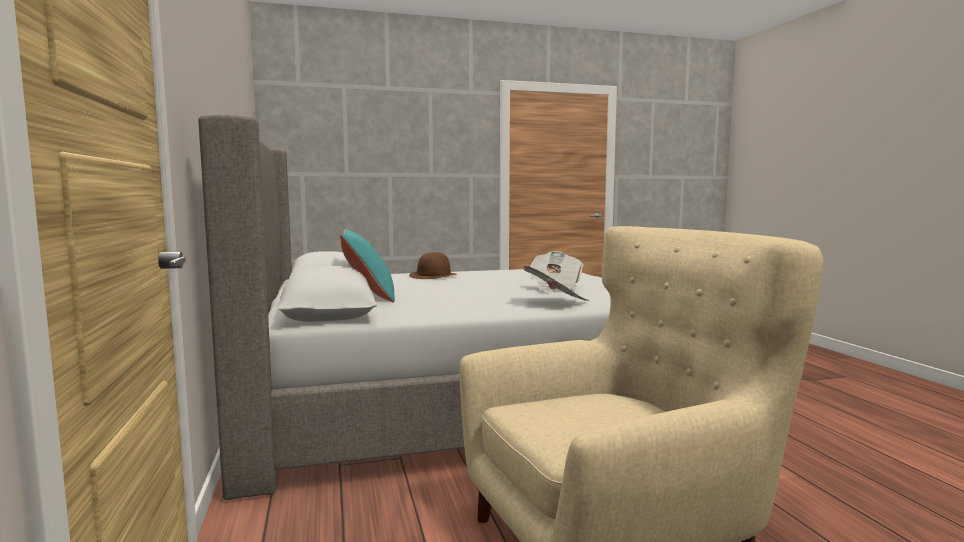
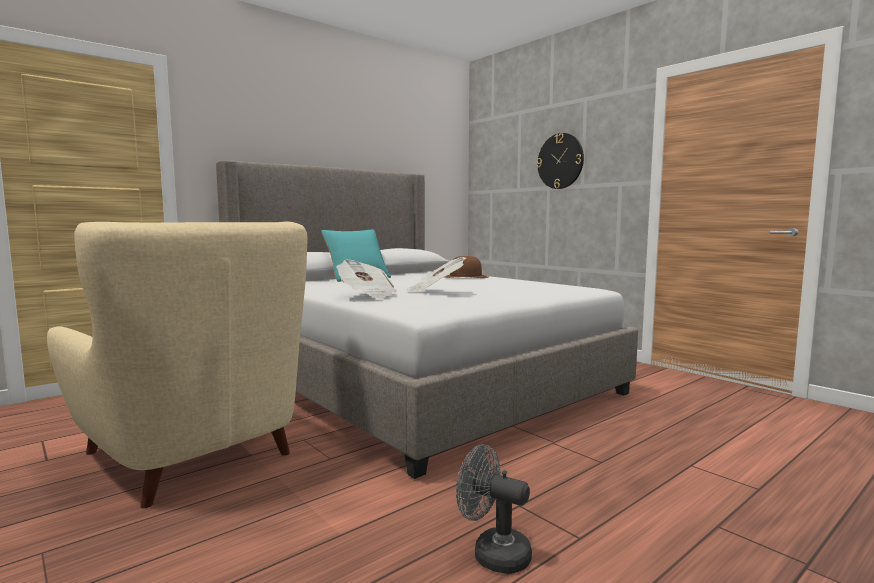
camera: 65 degrees right, 0 degrees up
none -> grey fan [456,444,532,574]
none -> wall clock [537,133,584,189]

